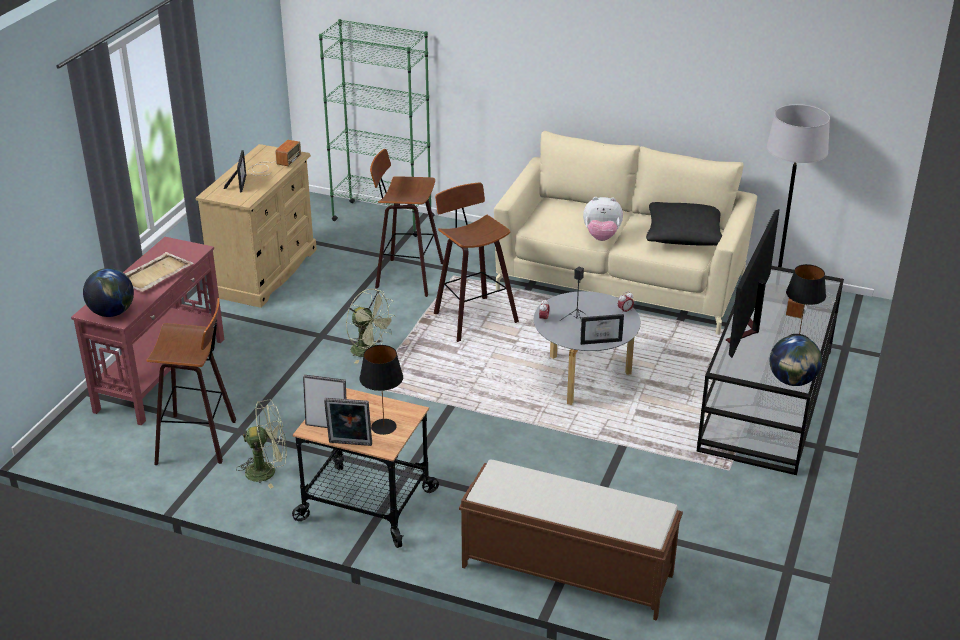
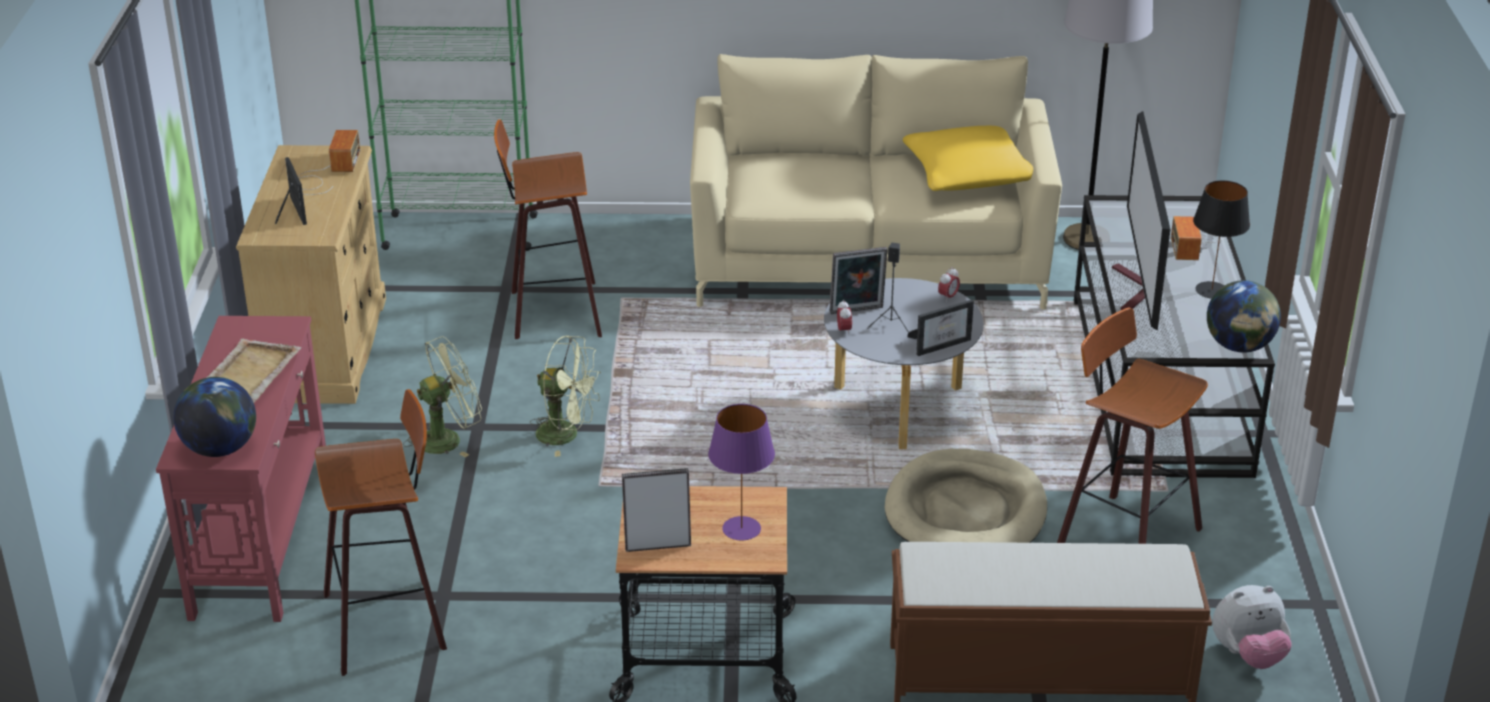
camera: 20 degrees left, 0 degrees up
green fan [236,400,287,489] -> green fan moved to [403,336,482,458]
picture frame [324,398,372,446] -> picture frame moved to [830,247,888,314]
black table lamp [360,345,403,435] -> purple table lamp [708,404,775,540]
stool [434,183,519,342] -> stool moved to [1057,307,1208,544]
plush toy [583,197,623,241] -> plush toy moved to [1212,585,1292,669]
black pillow [646,202,722,246] -> yellow pillow [903,126,1033,191]
none -> beige dog bed [885,449,1047,543]

